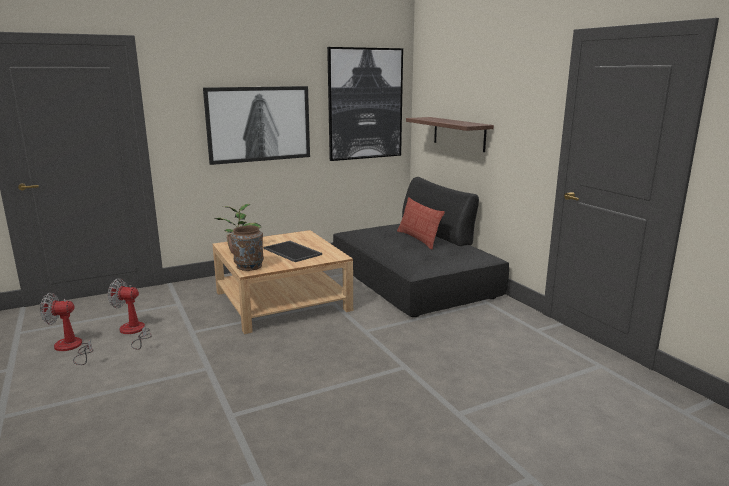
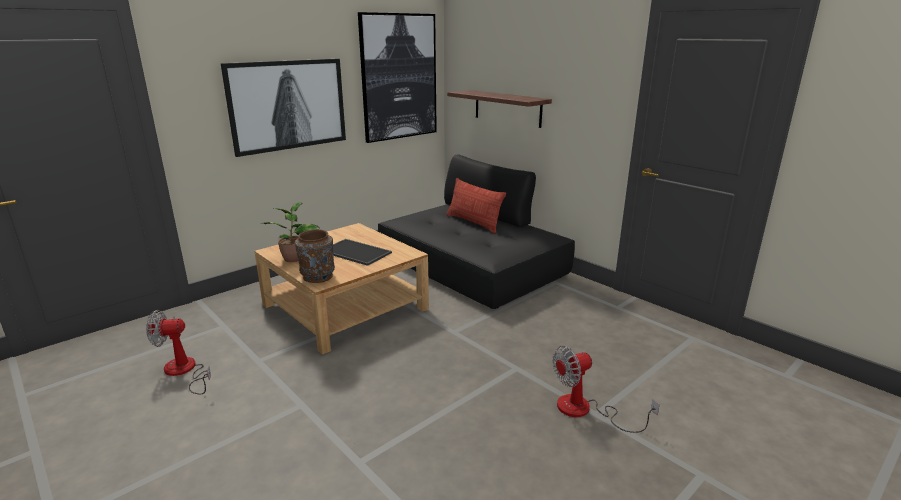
camera: 15 degrees left, 5 degrees up
fan [40,293,93,365] -> fan moved to [553,346,660,433]

